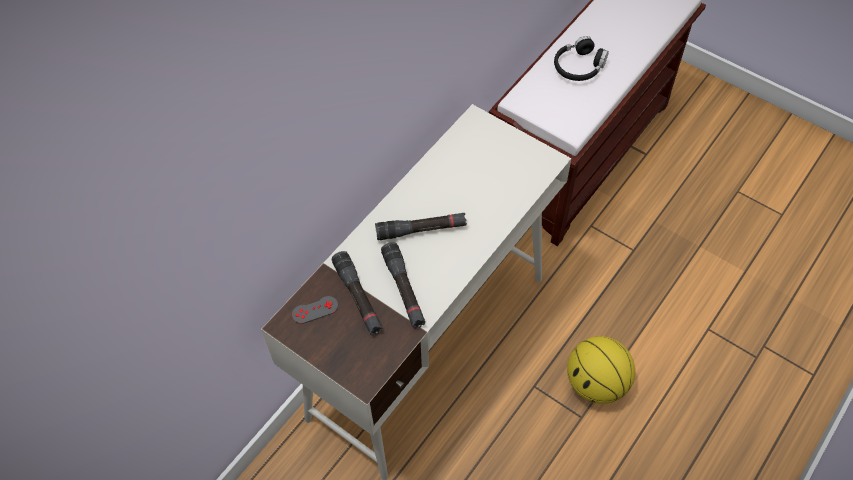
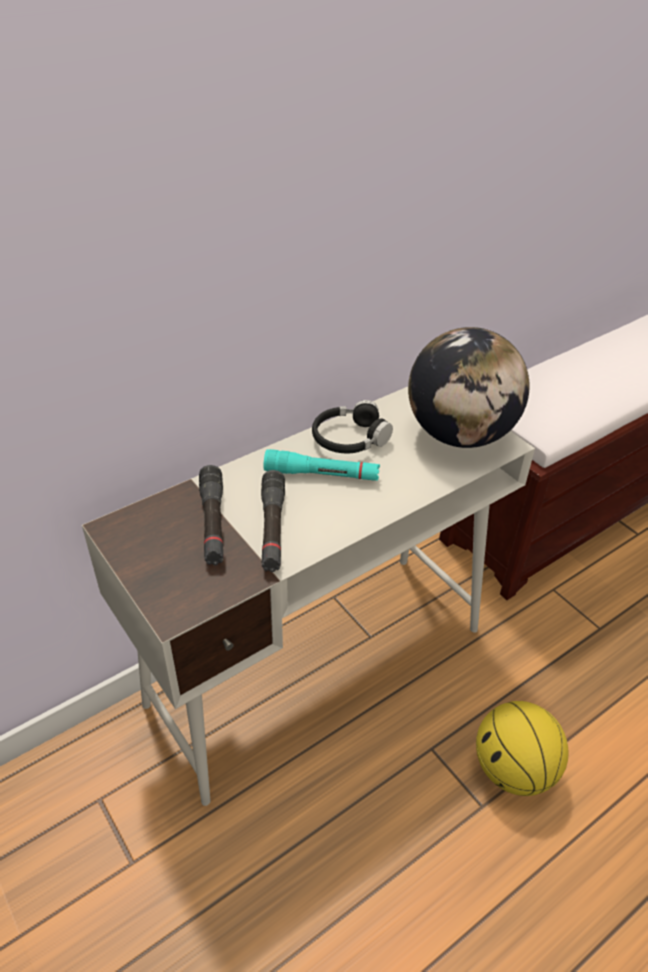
camera: 15 degrees right, 15 degrees down
grey game controller [292,296,338,324] -> none
black flashlight [375,213,467,240] -> turquoise flashlight [264,449,380,481]
black headphones [554,36,609,81] -> black headphones moved to [312,400,393,453]
none -> globe [408,327,529,448]

